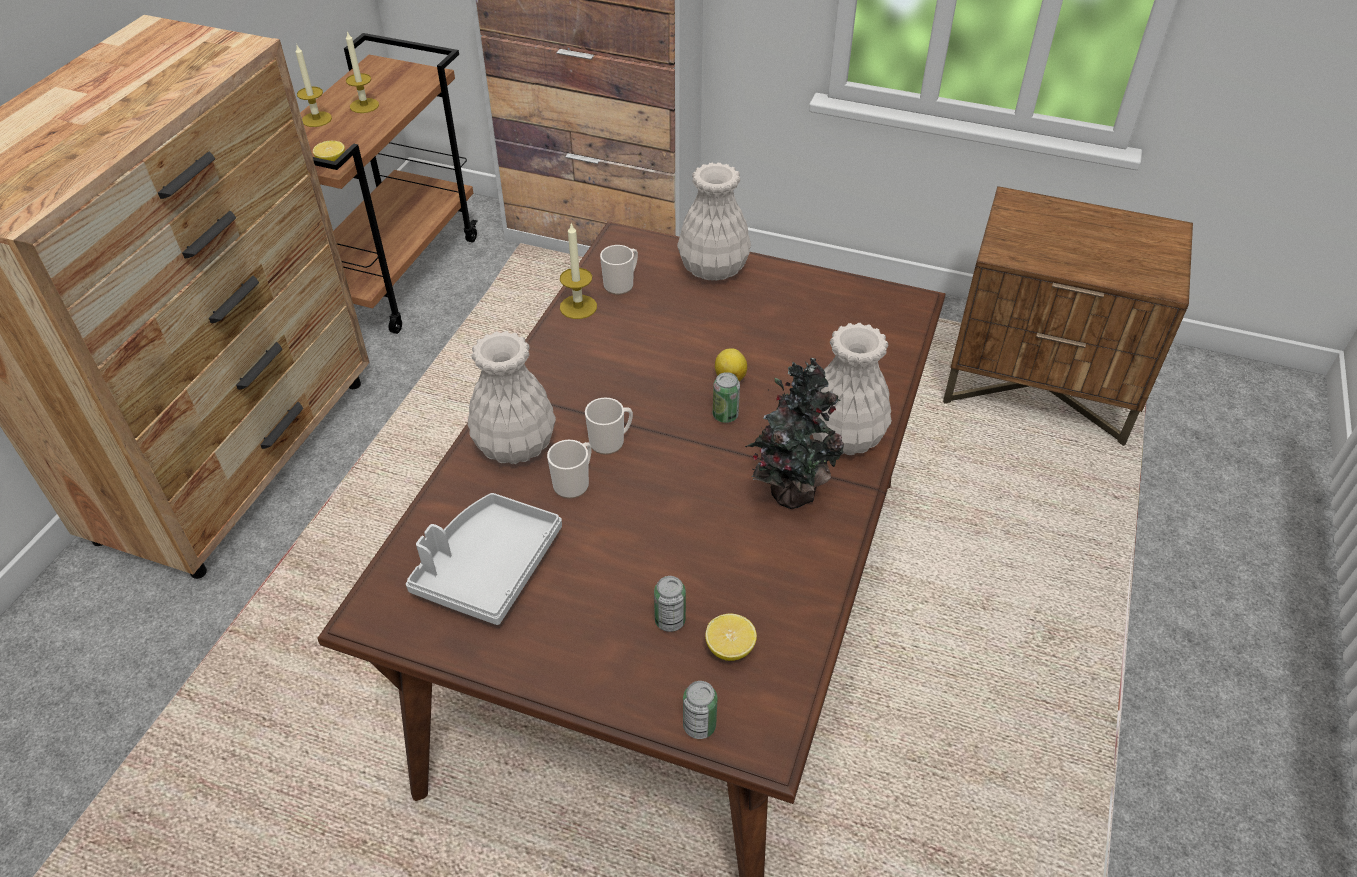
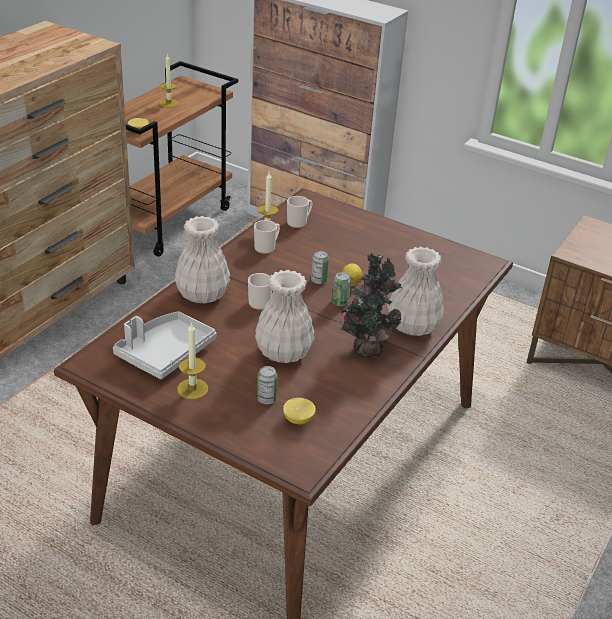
camera: 10 degrees right, 10 degrees down
candle [295,45,332,127] -> candle moved to [177,323,208,400]
mug [547,440,591,499] -> mug moved to [254,220,280,254]
white vase [677,162,751,281] -> white vase moved to [255,270,315,363]
can [683,681,717,739] -> can moved to [311,251,329,284]

